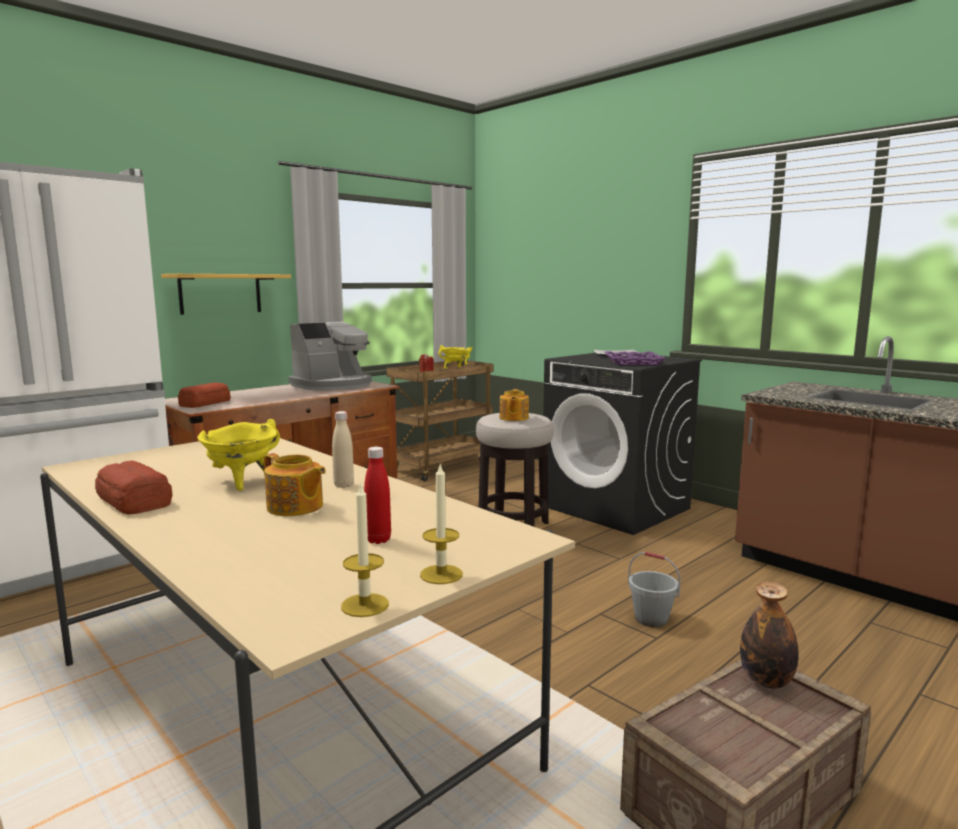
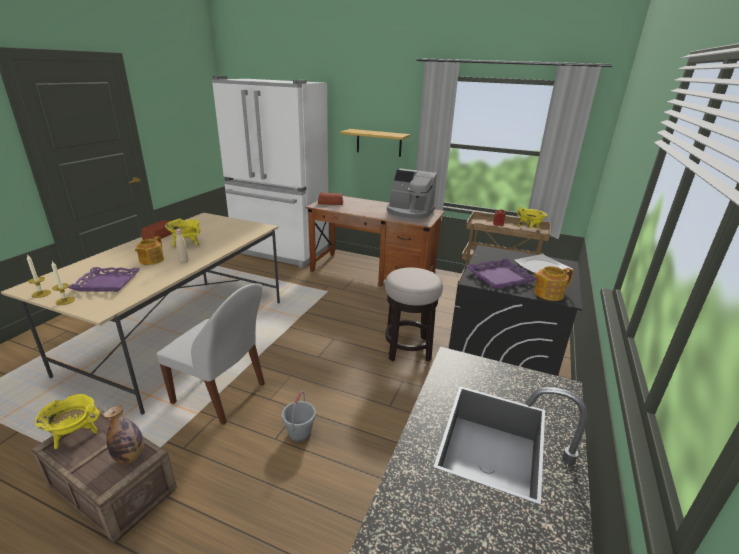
camera: 65 degrees right, 15 degrees up
red bottle [364,447,391,544] -> purple tray [68,267,141,292]
teapot [500,389,529,421] -> teapot moved to [533,266,573,301]
none -> yellow cooking pot [35,394,100,449]
none -> white chair [156,283,265,425]

